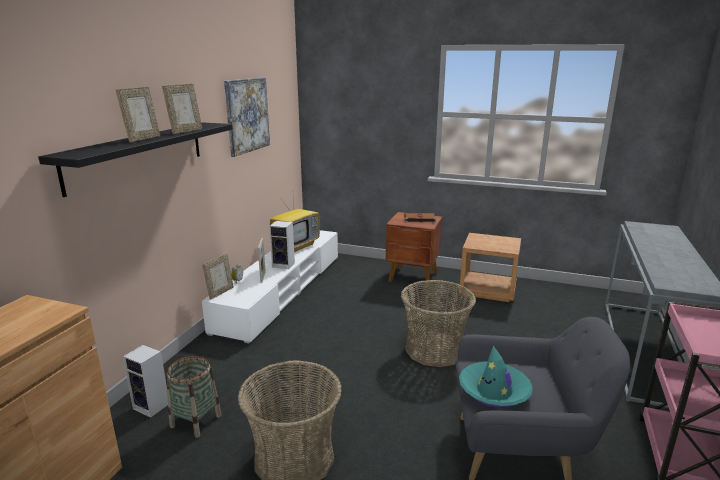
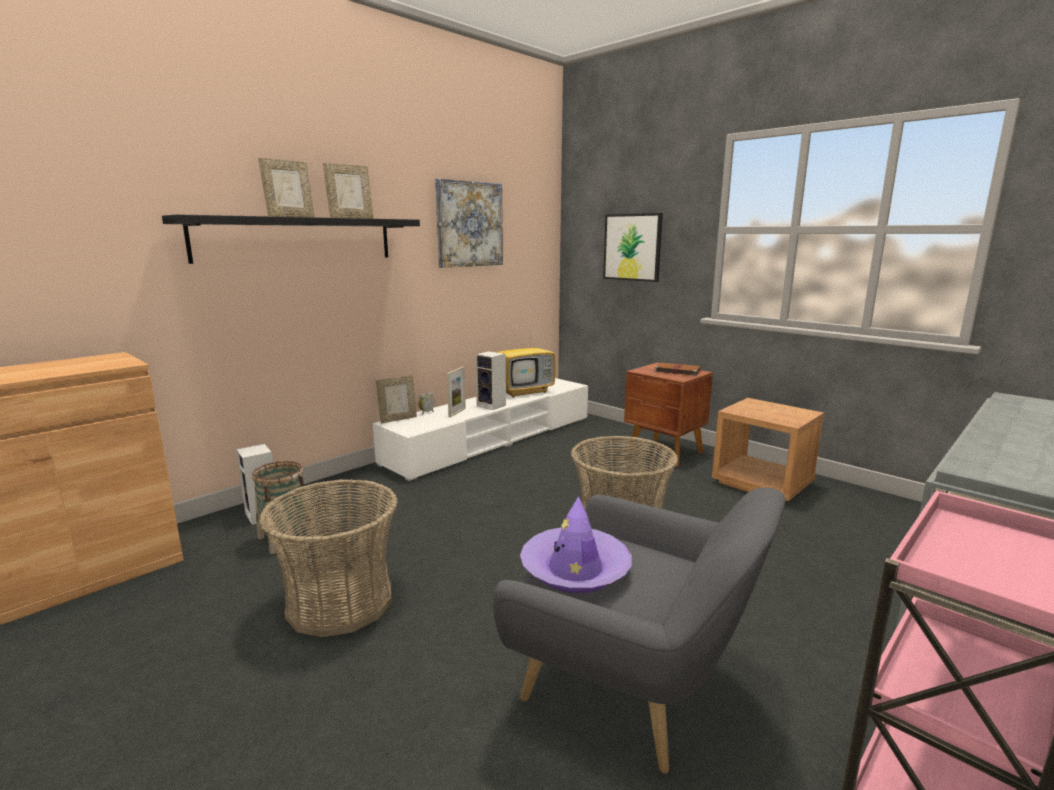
camera: 25 degrees right, 5 degrees down
turquoise hat [459,346,533,408] -> purple hat [520,496,632,593]
none -> picture [603,213,663,282]

